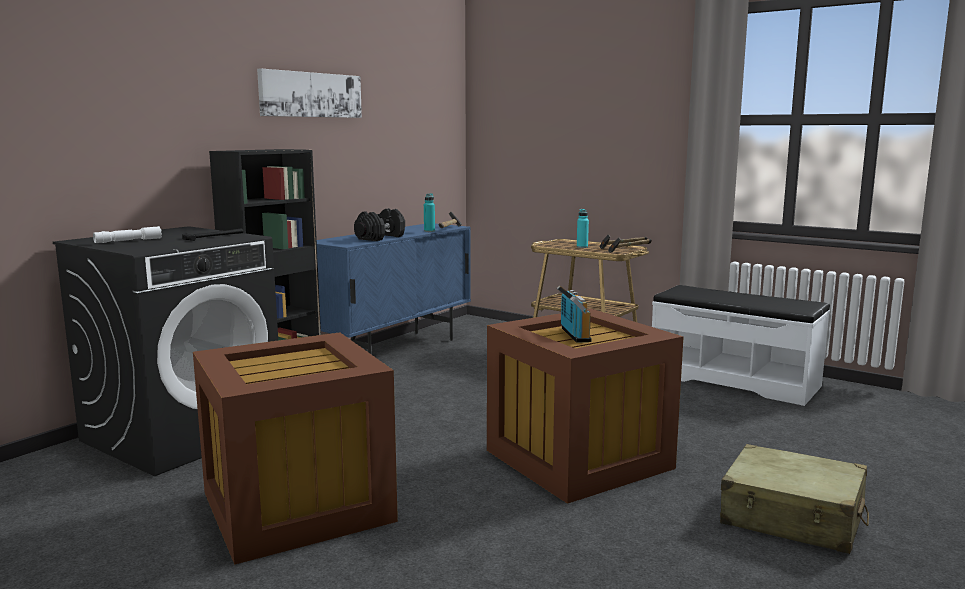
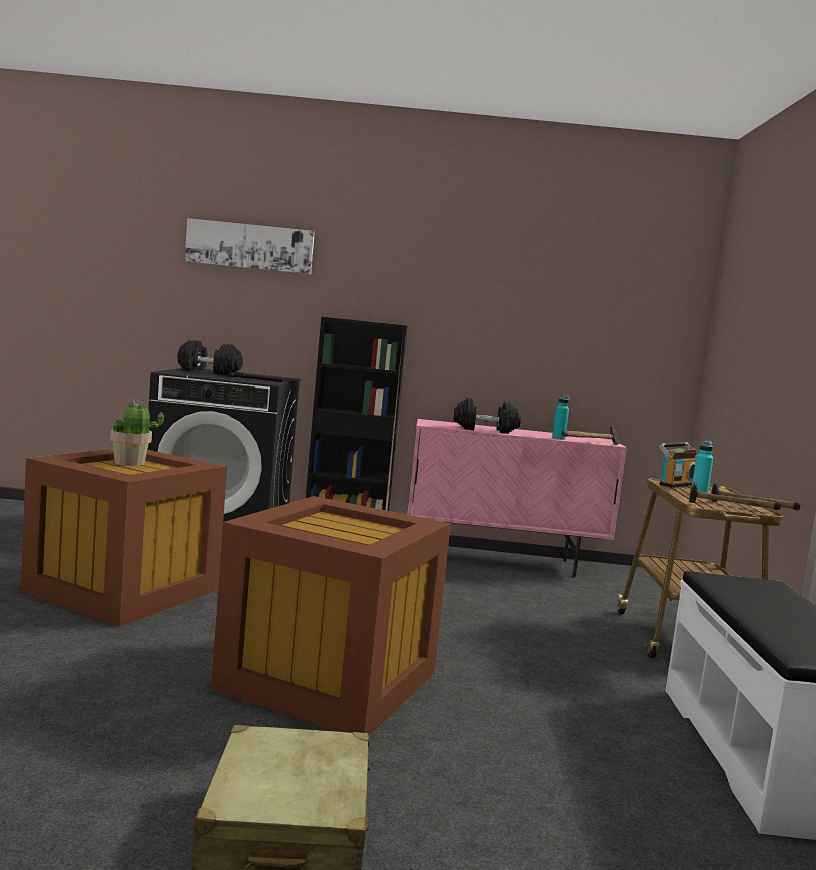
camera: 55 degrees right, 5 degrees down
white flashlight [93,226,162,243] -> black dumbbell [177,340,243,375]
picture [257,69,362,118] -> picture moved to [185,218,315,274]
blue cabinet [317,224,471,355] -> pink cabinet [407,419,627,577]
radio [557,285,592,343] -> radio moved to [659,442,697,488]
none -> potted plant [110,400,164,466]

